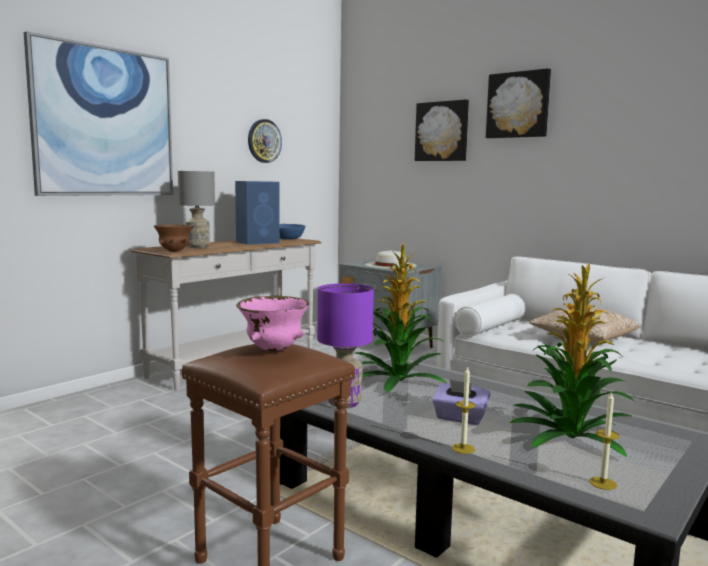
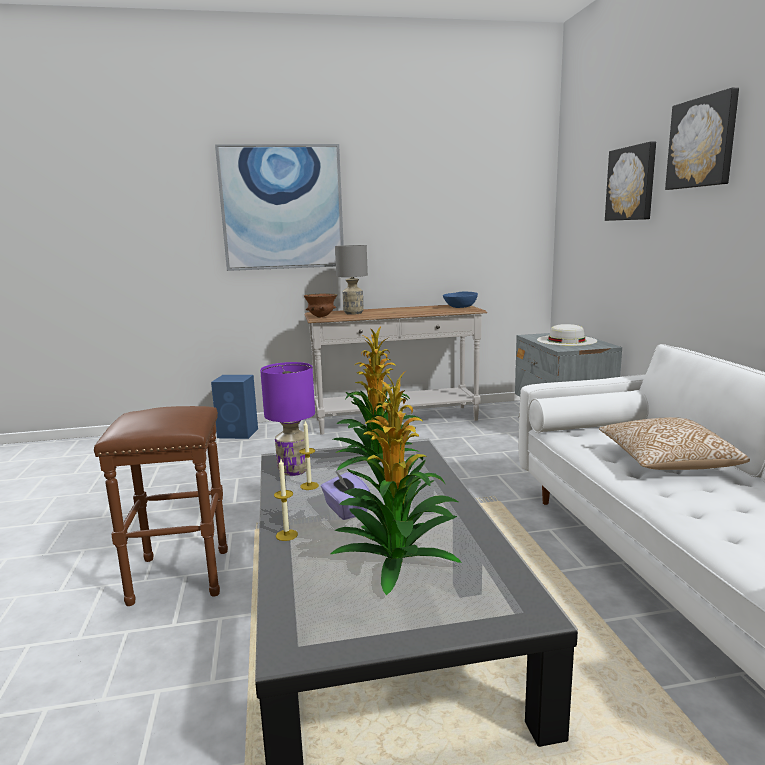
camera: 40 degrees right, 5 degrees up
blue speaker [235,181,280,245] -> blue speaker moved to [211,375,258,439]
pink bowl [236,296,309,351] -> none
wall clock [248,119,282,163] -> none
candle [589,392,620,490] -> candle moved to [299,421,319,490]

